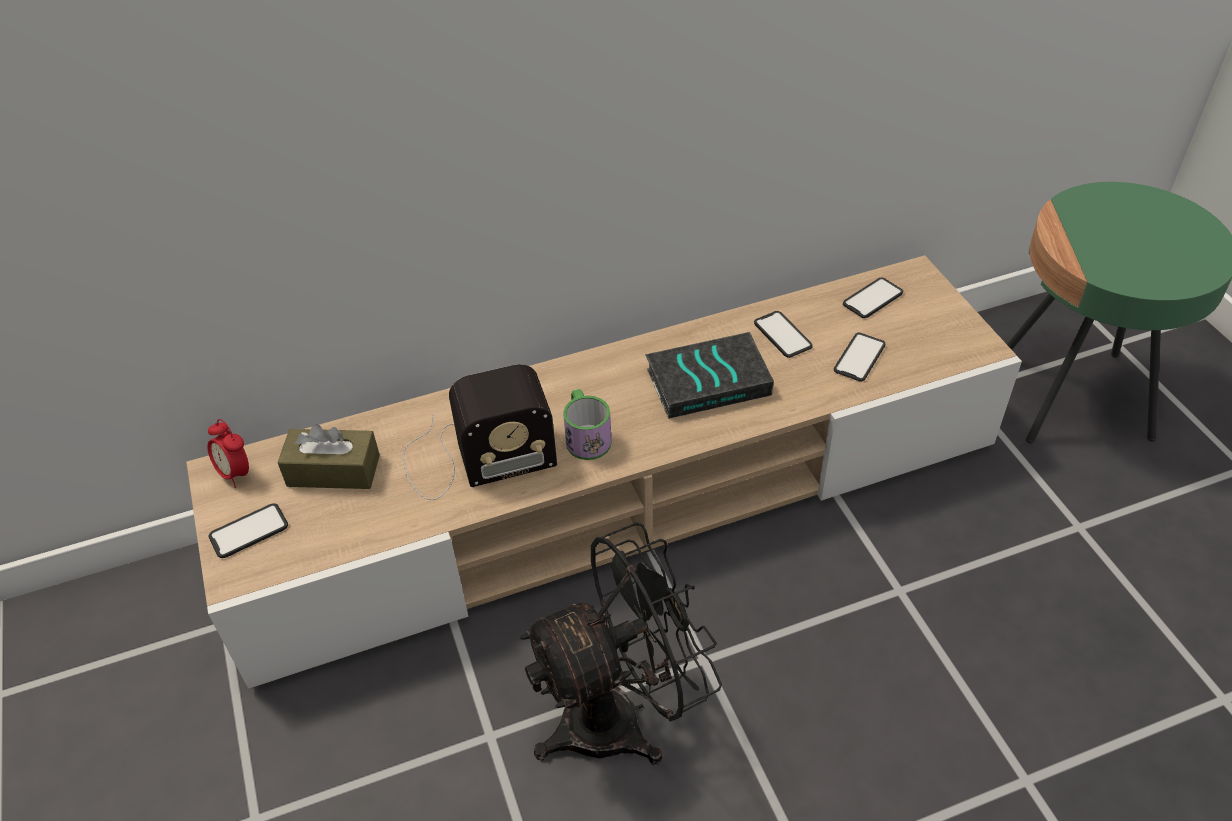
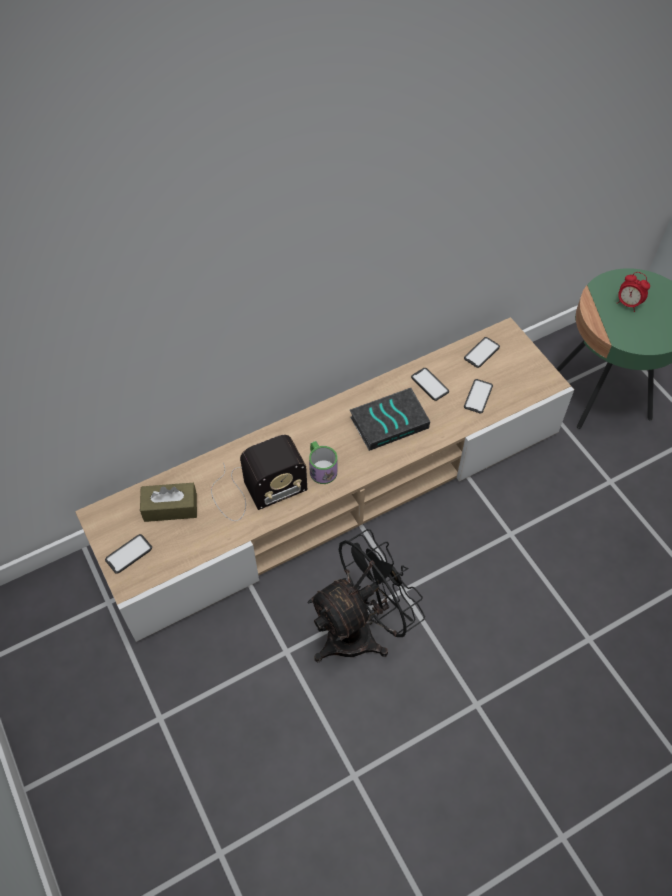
camera: 10 degrees left, 10 degrees up
alarm clock [207,419,249,488] -> alarm clock moved to [616,272,650,312]

